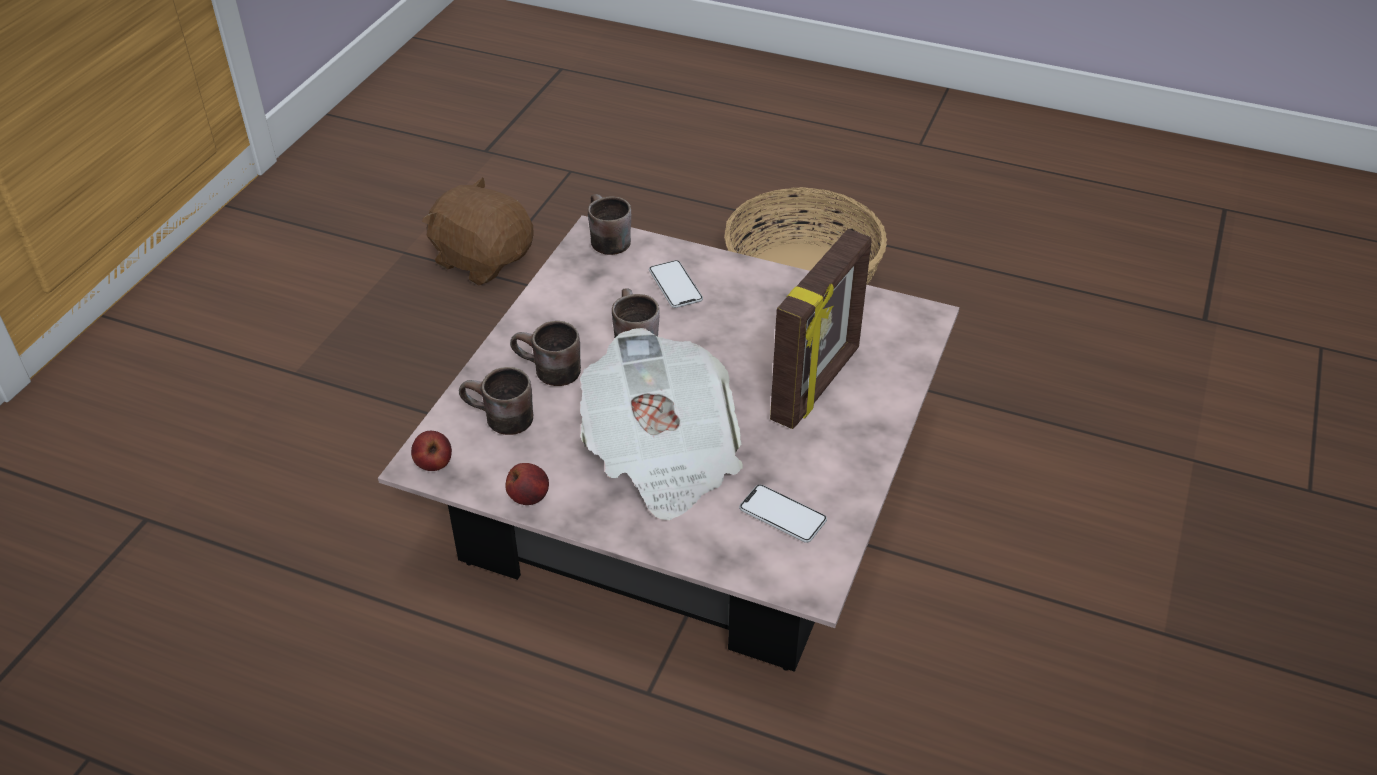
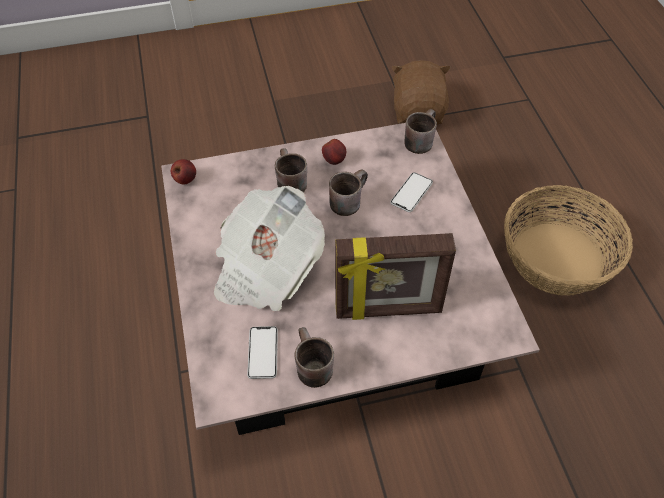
camera: 55 degrees right, 10 degrees up
brown mug [459,367,533,435] -> brown mug moved to [295,327,334,388]
apple [505,463,549,505] -> apple moved to [322,139,346,165]

